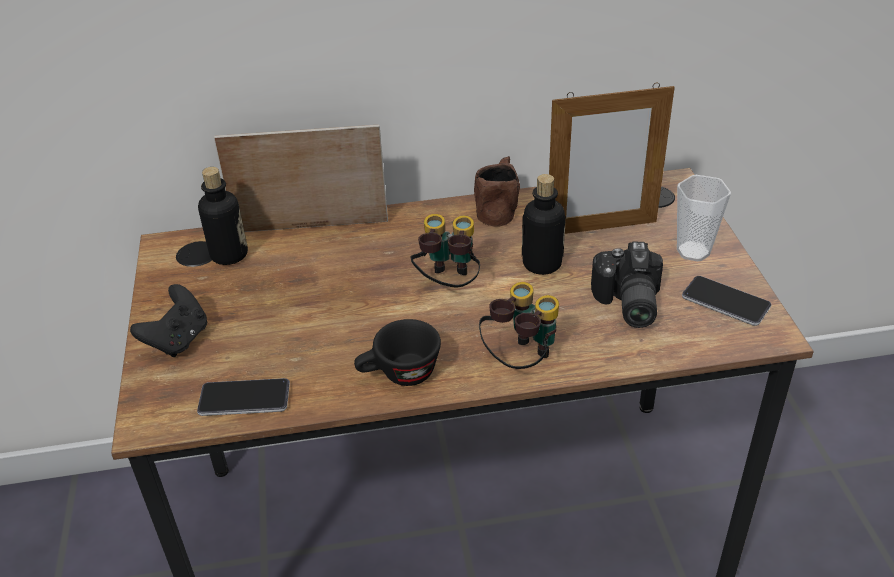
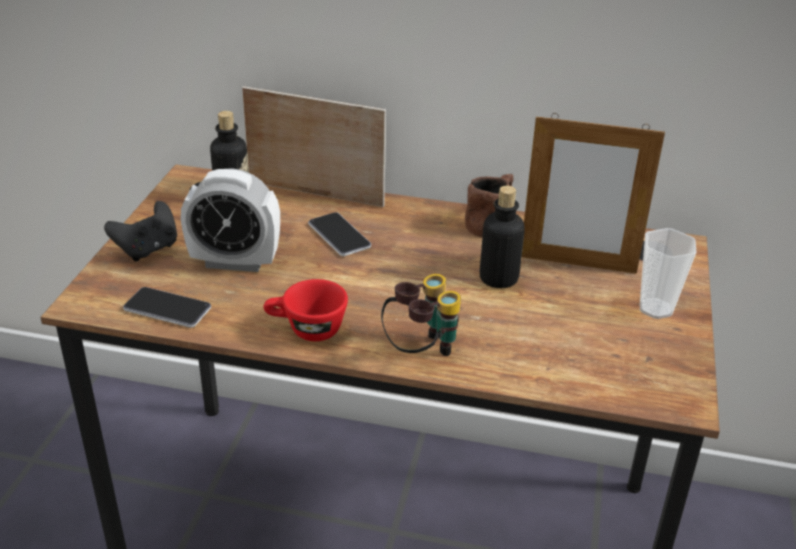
camera: 20 degrees right, 5 degrees down
black cup [354,319,441,386] -> red cup [264,279,348,341]
binoculars [411,214,480,287] -> none
camera [591,241,663,328] -> none
phone [682,276,771,326] -> phone moved to [308,212,371,256]
none -> alarm clock [181,168,280,272]

